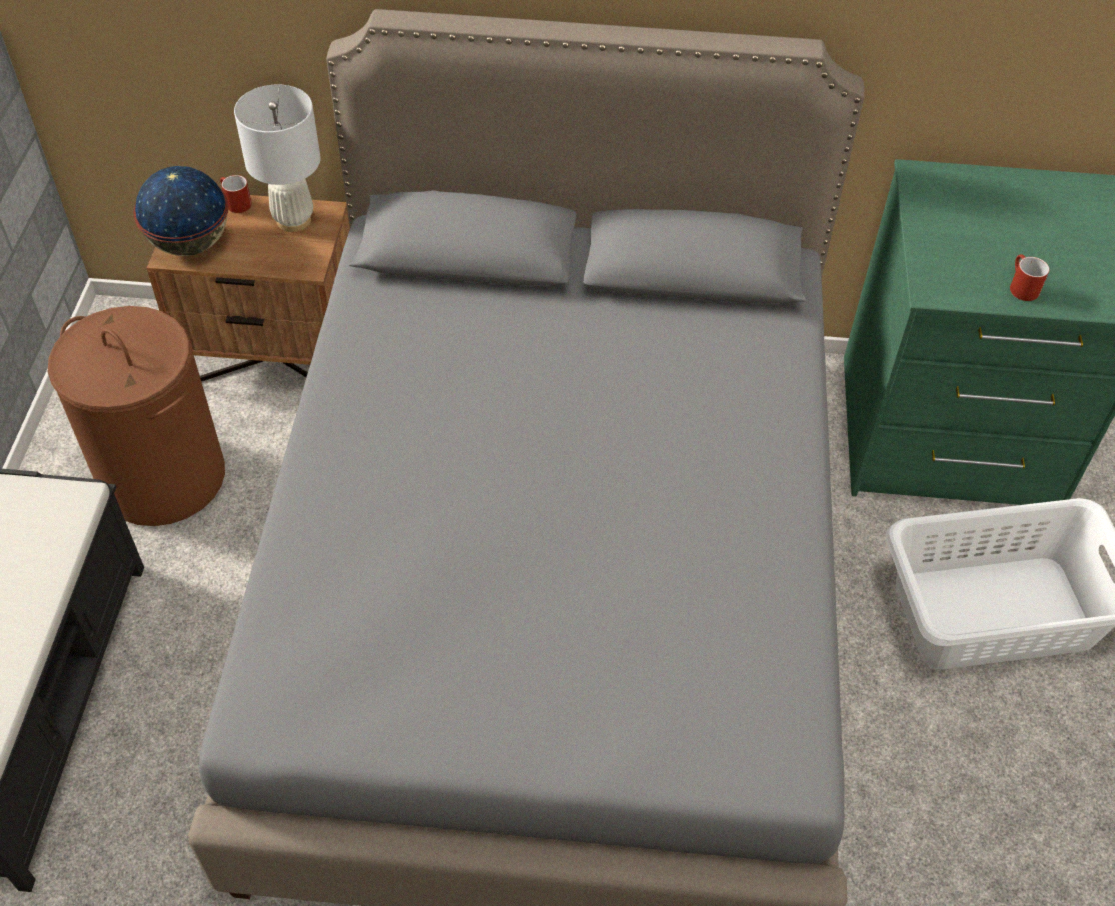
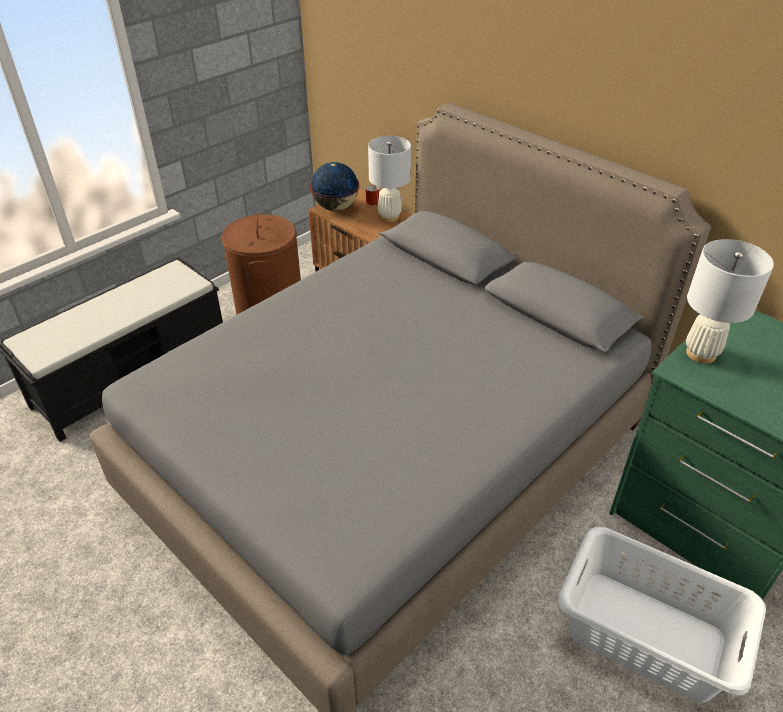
camera: 40 degrees right, 10 degrees down
red mug [1010,254,1050,301] -> none
none -> white table lamp [686,239,774,364]

